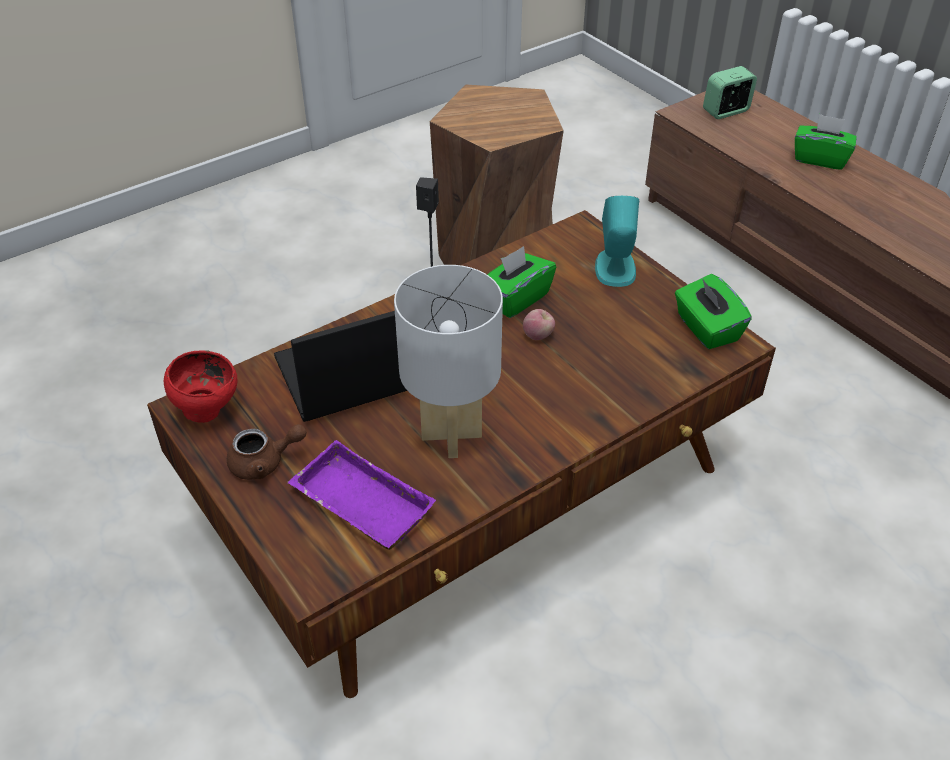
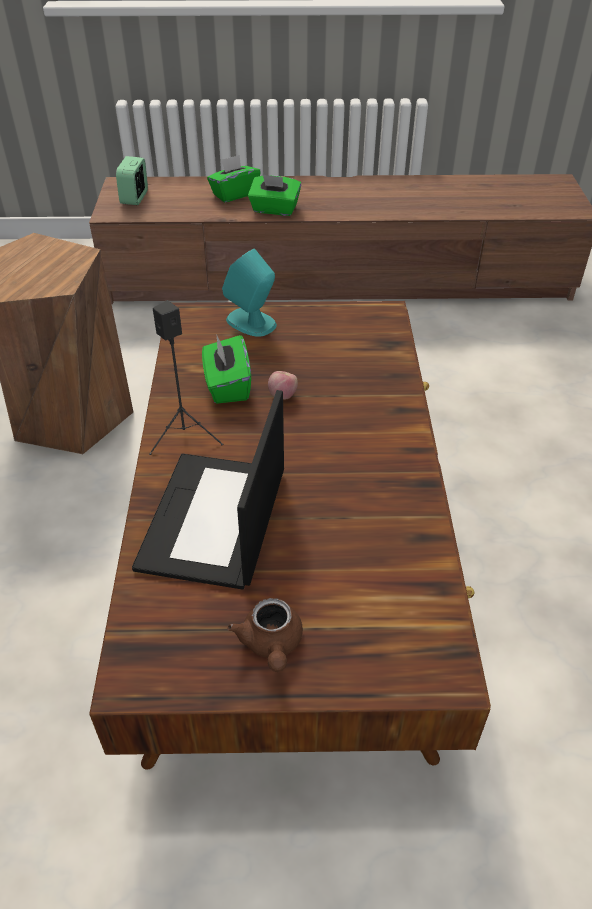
camera: 55 degrees left, 0 degrees up
red bowl [164,350,238,423] -> none
brown teapot [227,424,307,480] -> brown teapot turned 150 degrees clockwise [227,598,303,672]
purple tray [288,440,436,550] -> none
white table lamp [394,265,503,458] -> none
green tissue box [675,274,752,349] -> green tissue box moved to [248,174,301,216]

